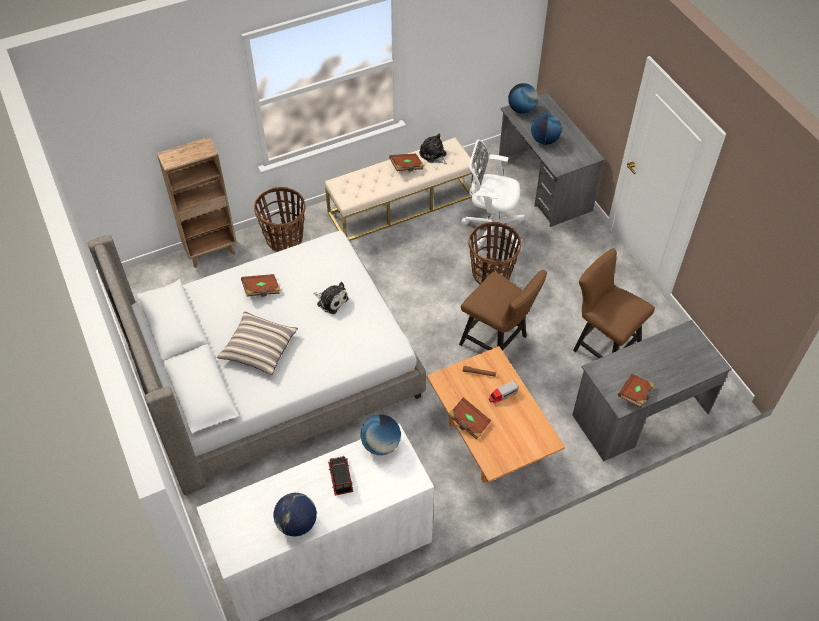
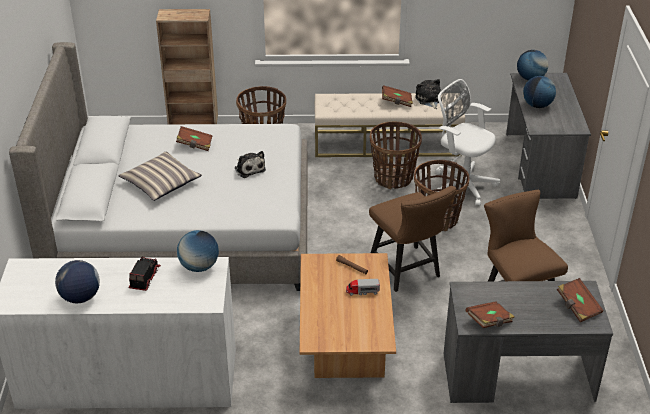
camera: 25 degrees right, 15 degrees down
brown book [448,397,491,439] -> brown book moved to [557,278,604,322]
none -> basket [370,122,422,189]

